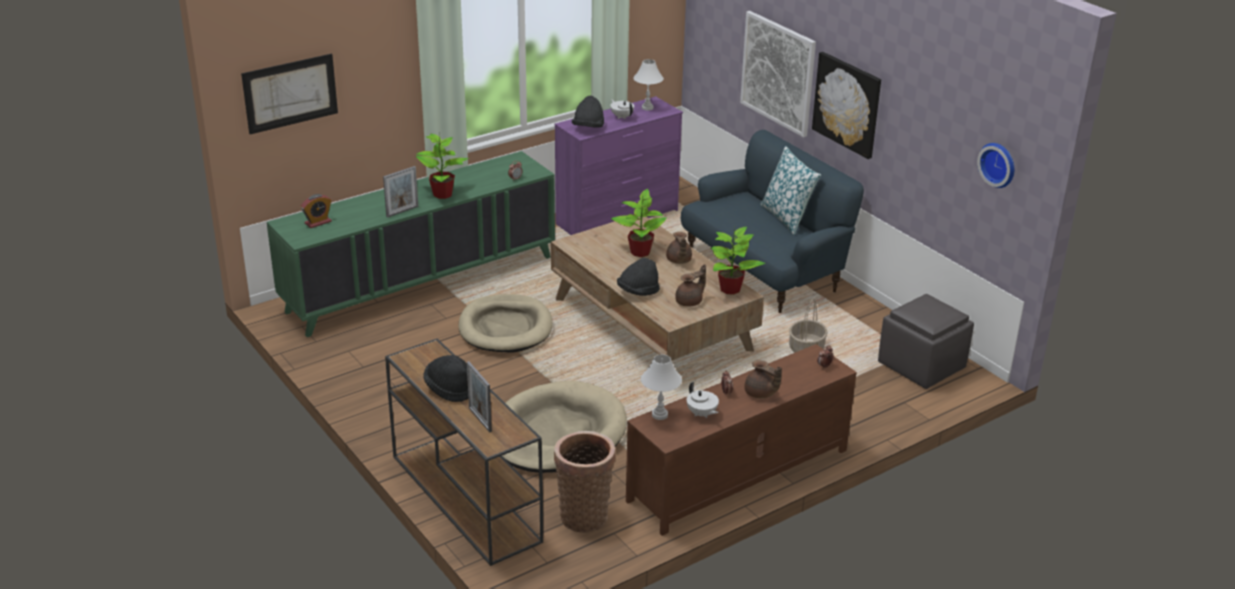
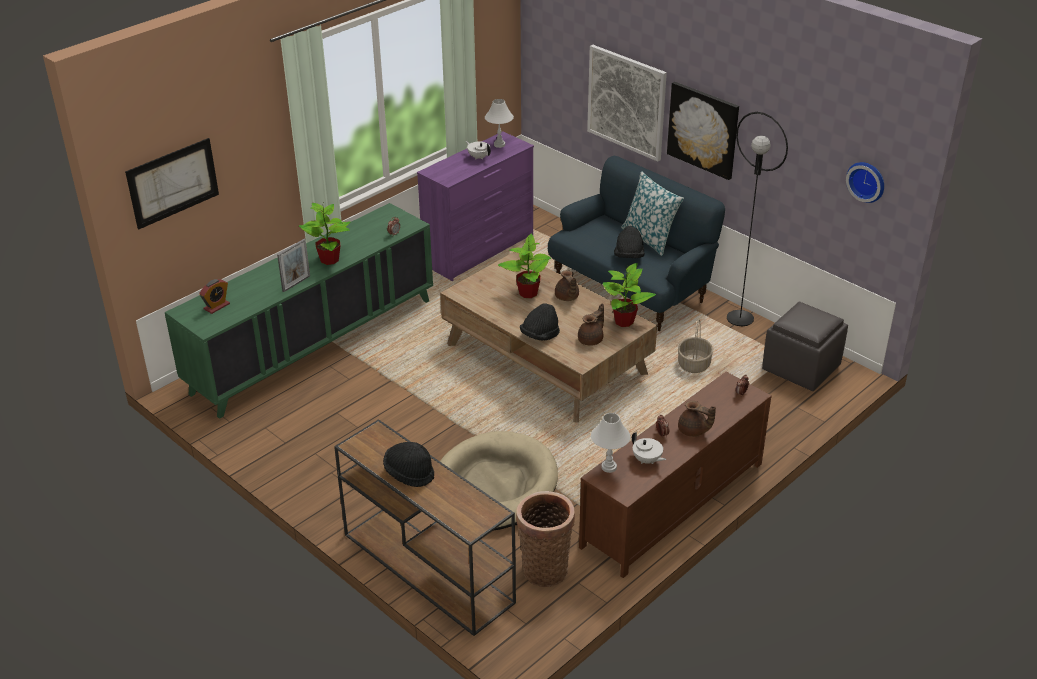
camera: 10 degrees left, 5 degrees up
beige dog bed [459,294,552,353] -> none
picture frame [467,361,492,433] -> none
black hat [572,96,604,128] -> black hat moved to [614,226,645,258]
none -> black floor lamp [727,112,788,326]

